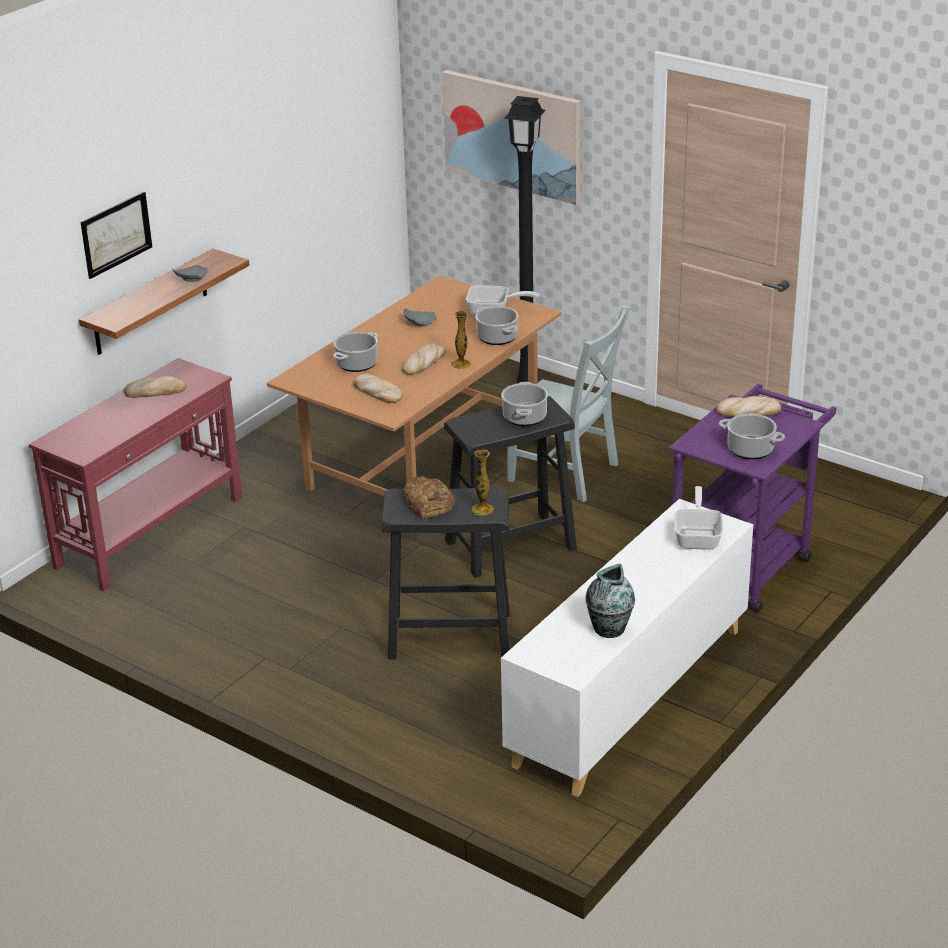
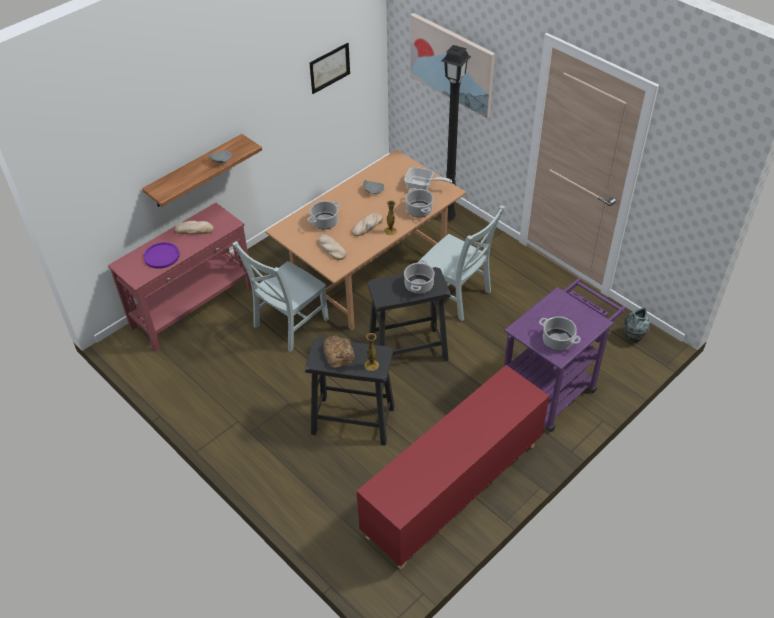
camera: 10 degrees right, 15 degrees up
picture [81,192,152,279] -> picture moved to [310,43,350,94]
white cabinet [501,499,753,797] -> red cabinet [356,365,549,570]
vase [585,563,635,638] -> vase moved to [624,307,650,343]
frying pan [674,486,723,550] -> none
bread [716,396,781,417] -> none
none -> purple plate [144,242,180,269]
none -> grey chair [232,241,329,352]

